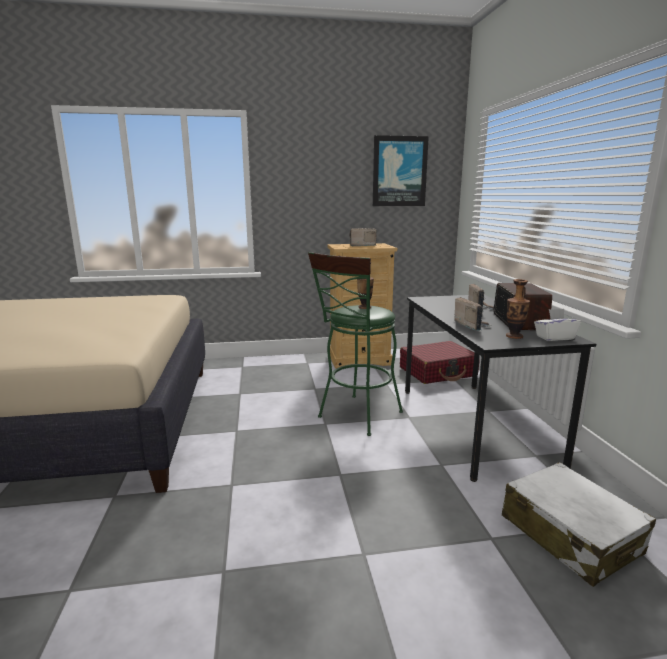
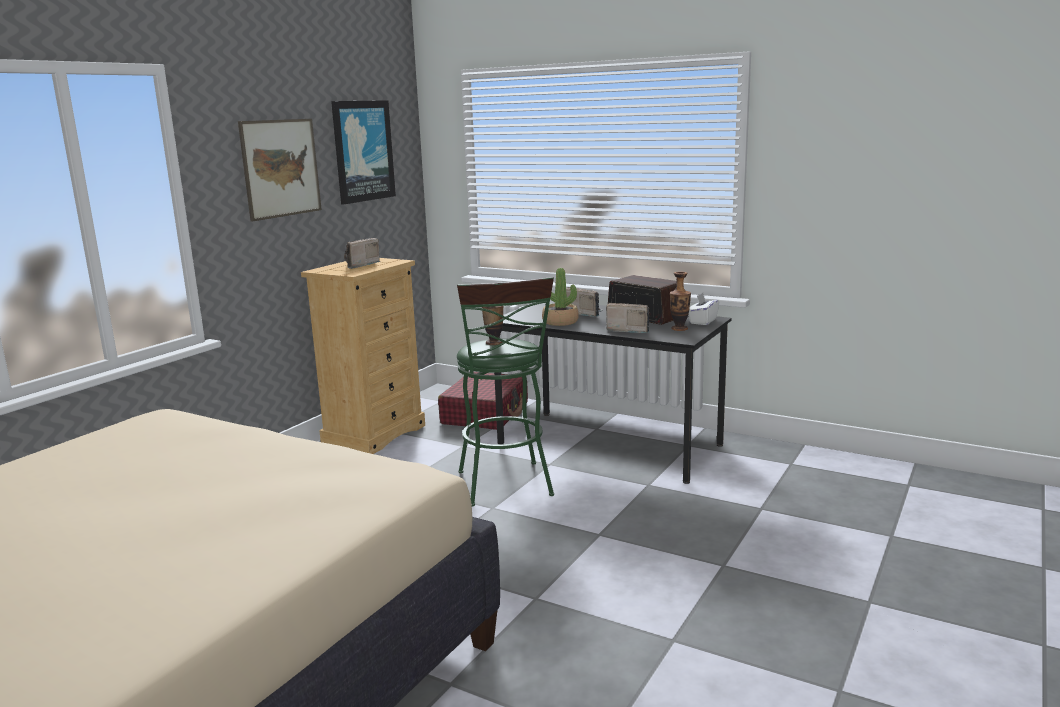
camera: 50 degrees left, 0 degrees up
white suitcase [502,462,656,587] -> none
none -> picture [238,119,322,222]
none -> potted plant [542,268,579,326]

